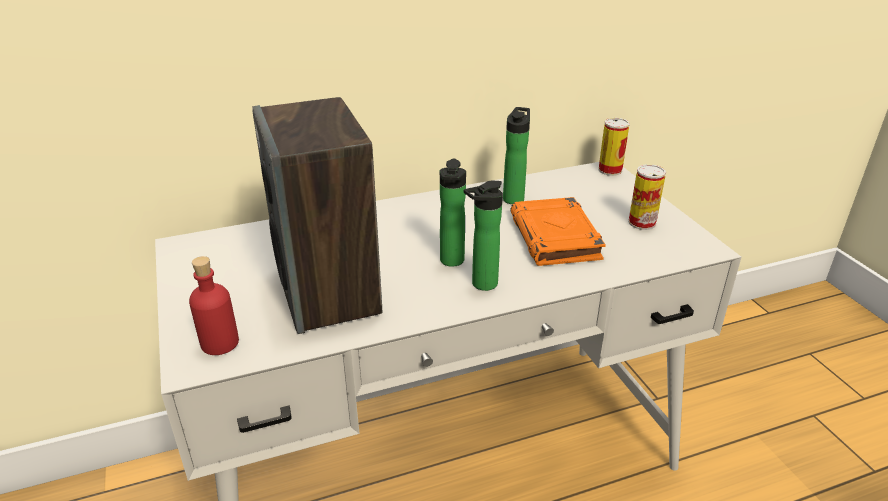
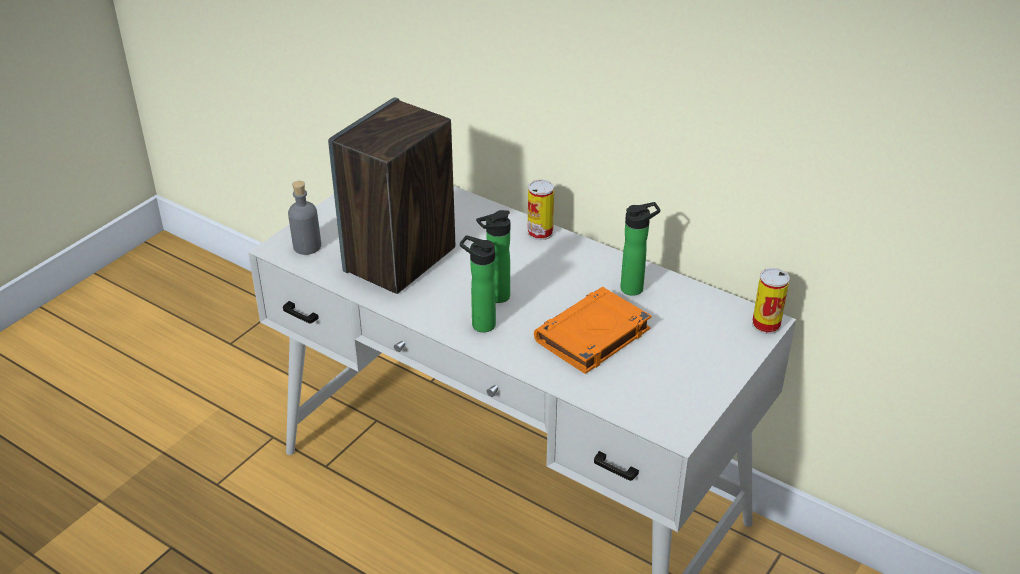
camera: 55 degrees right, 5 degrees up
red bottle [189,256,239,355] -> grey bottle [288,181,321,255]
can [628,164,666,230] -> can moved to [528,179,554,240]

